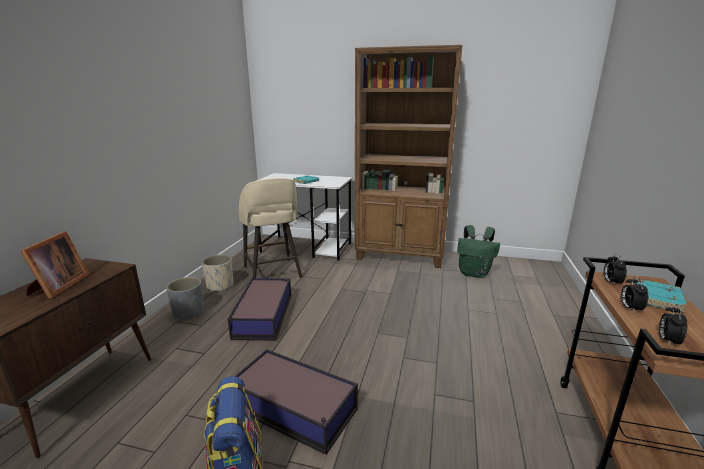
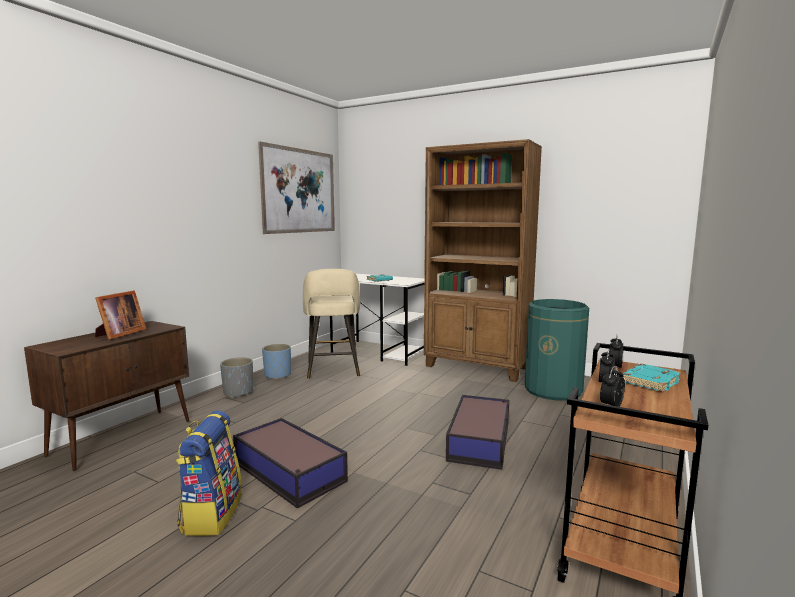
camera: 15 degrees right, 10 degrees down
beige planter [202,254,233,292] -> blue planter [262,344,291,380]
storage box [228,278,291,341] -> storage box moved to [446,395,509,470]
green backpack [457,225,500,278] -> green trash can [525,299,589,401]
none -> picture [258,141,335,234]

